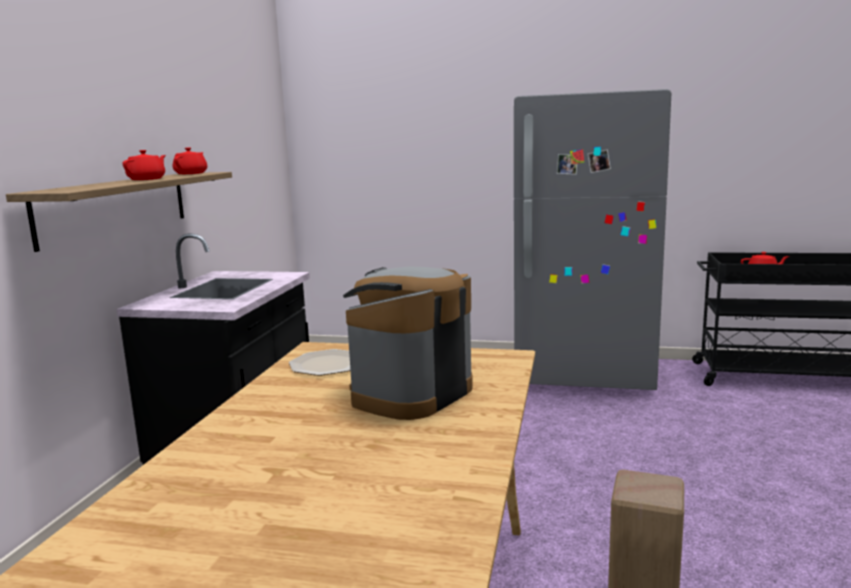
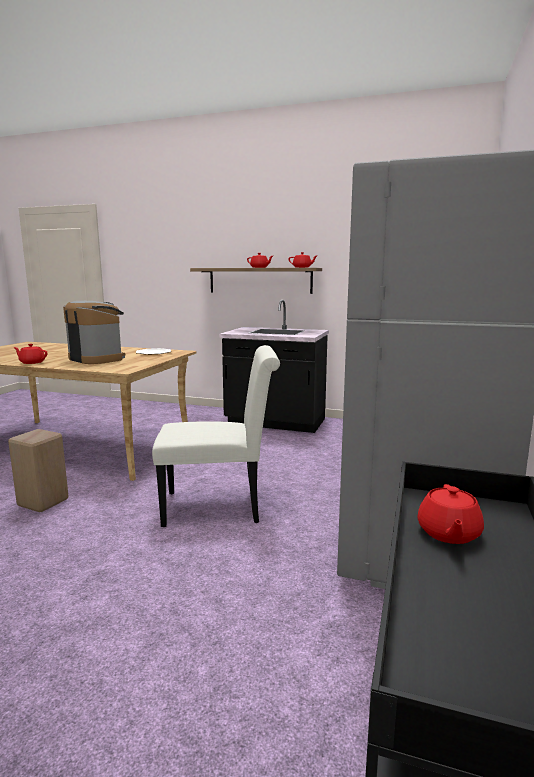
camera: 95 degrees right, 0 degrees up
none -> red teapot [13,344,47,364]
none -> white chair [152,345,280,527]

